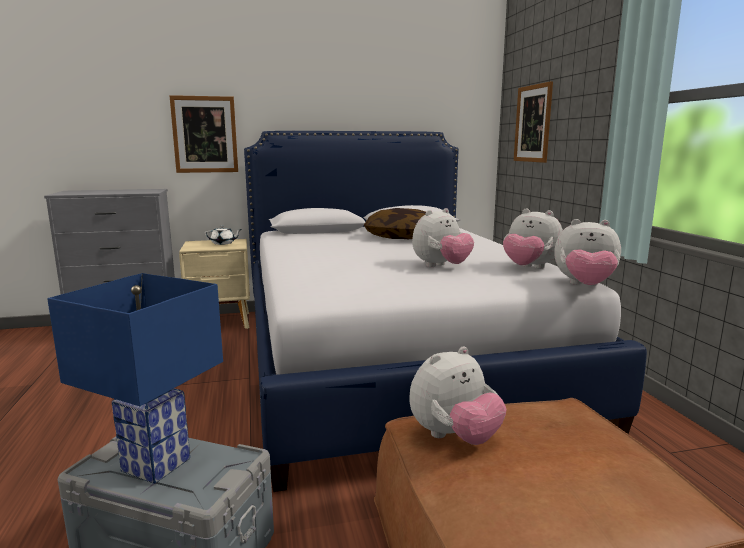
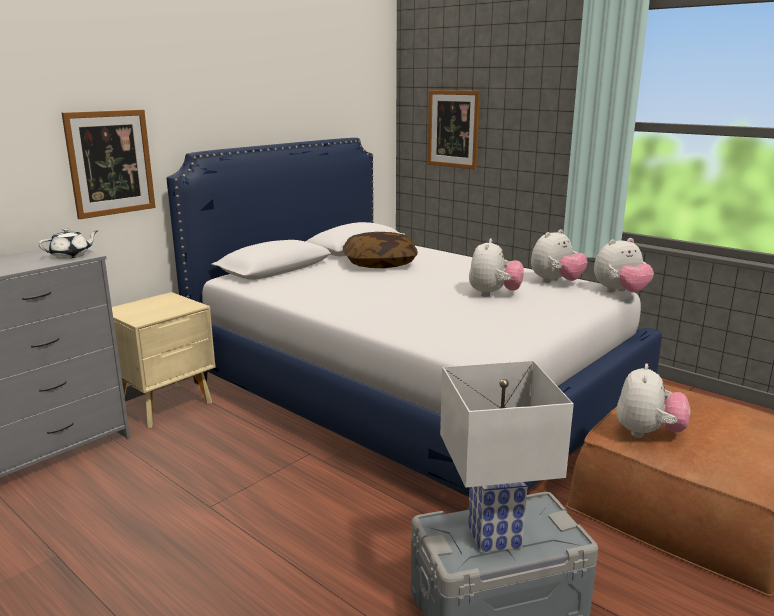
camera: 35 degrees left, 5 degrees up
blue table lamp [47,273,223,484] -> white table lamp [440,361,574,553]
white teapot [205,225,242,245] -> white teapot moved to [38,228,98,259]
plush toy [503,208,563,269] -> plush toy turned 45 degrees counterclockwise [531,229,588,283]

